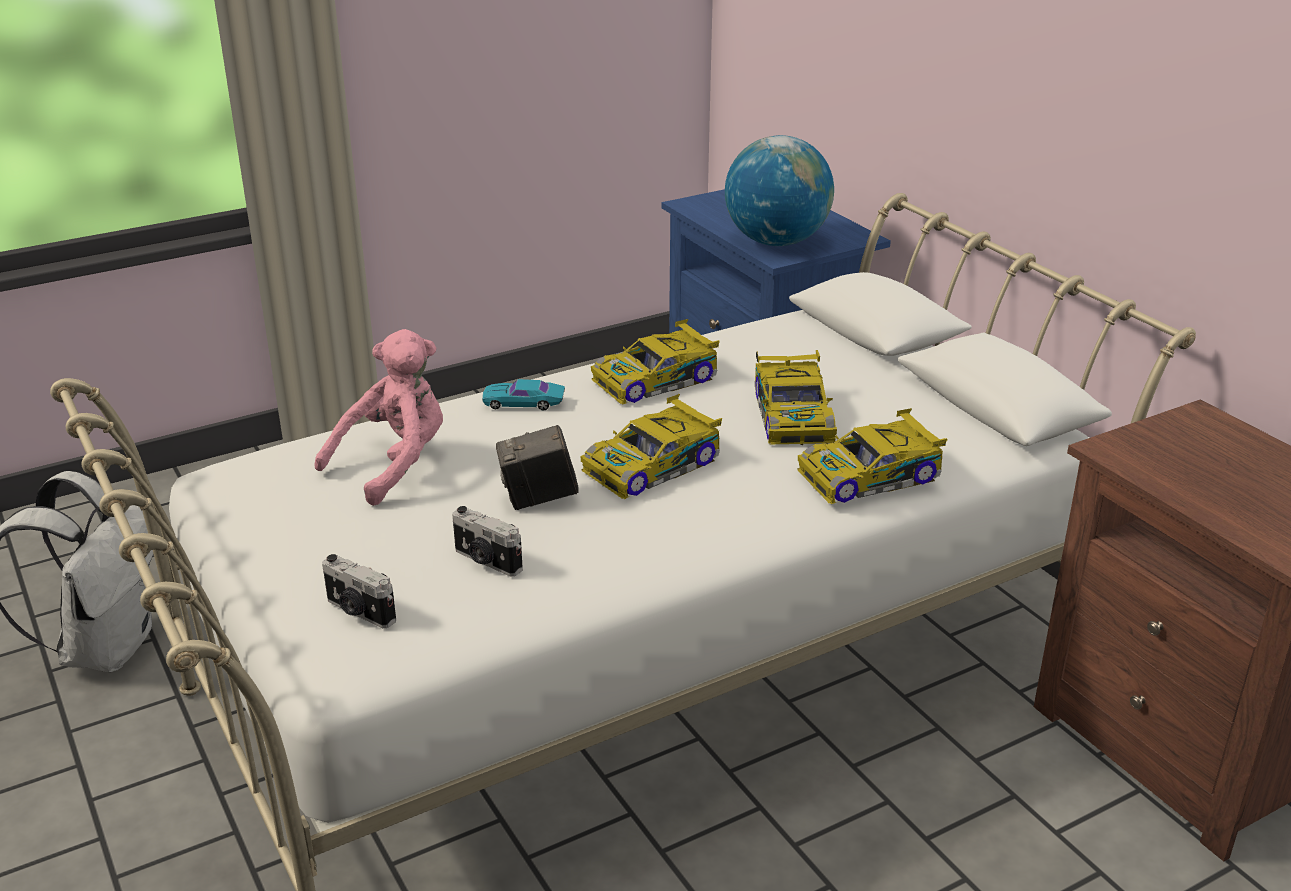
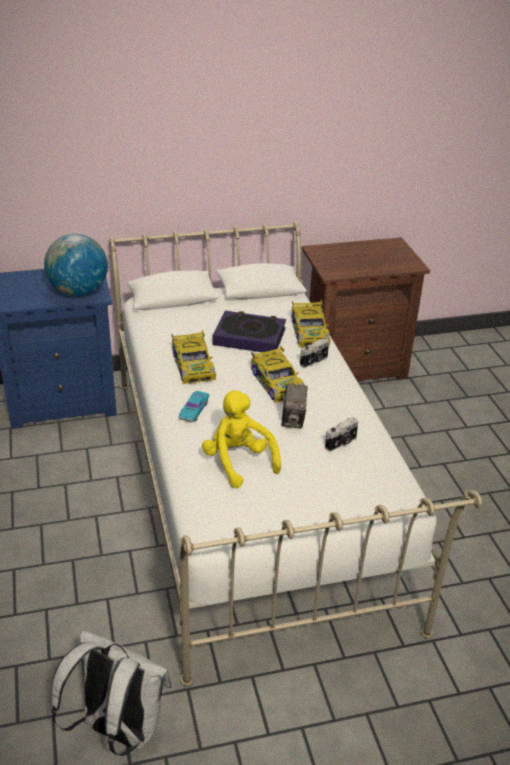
camera: 75 degrees left, 5 degrees up
pink plush toy [314,329,443,506] -> yellow plush toy [202,390,281,488]
camera [322,554,396,628] -> camera moved to [300,338,329,368]
toy car [755,350,837,445] -> book [212,311,286,354]

